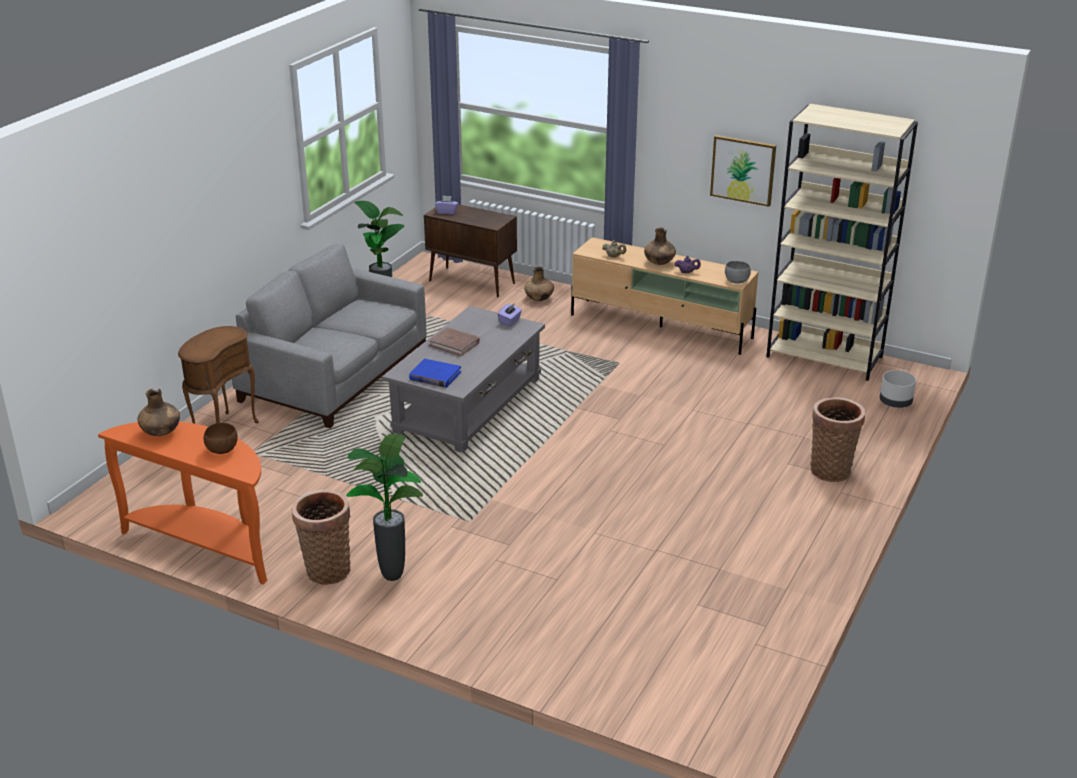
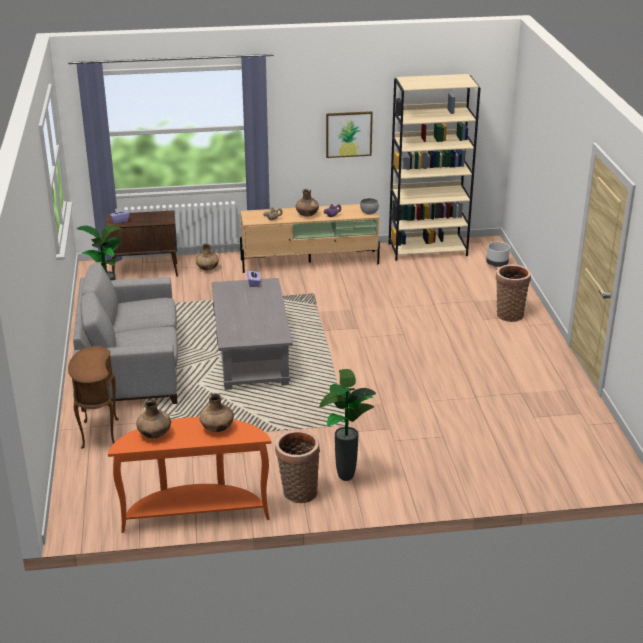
camera: 35 degrees left, 0 degrees up
brown bowl [204,423,238,454] -> brown vase [199,393,234,432]
blue book [409,359,461,388] -> none
brown book [429,327,480,356] -> none

